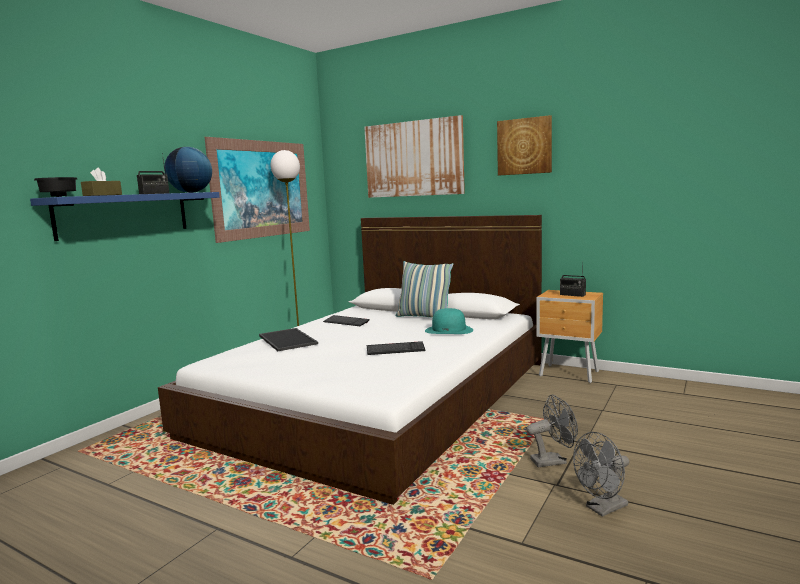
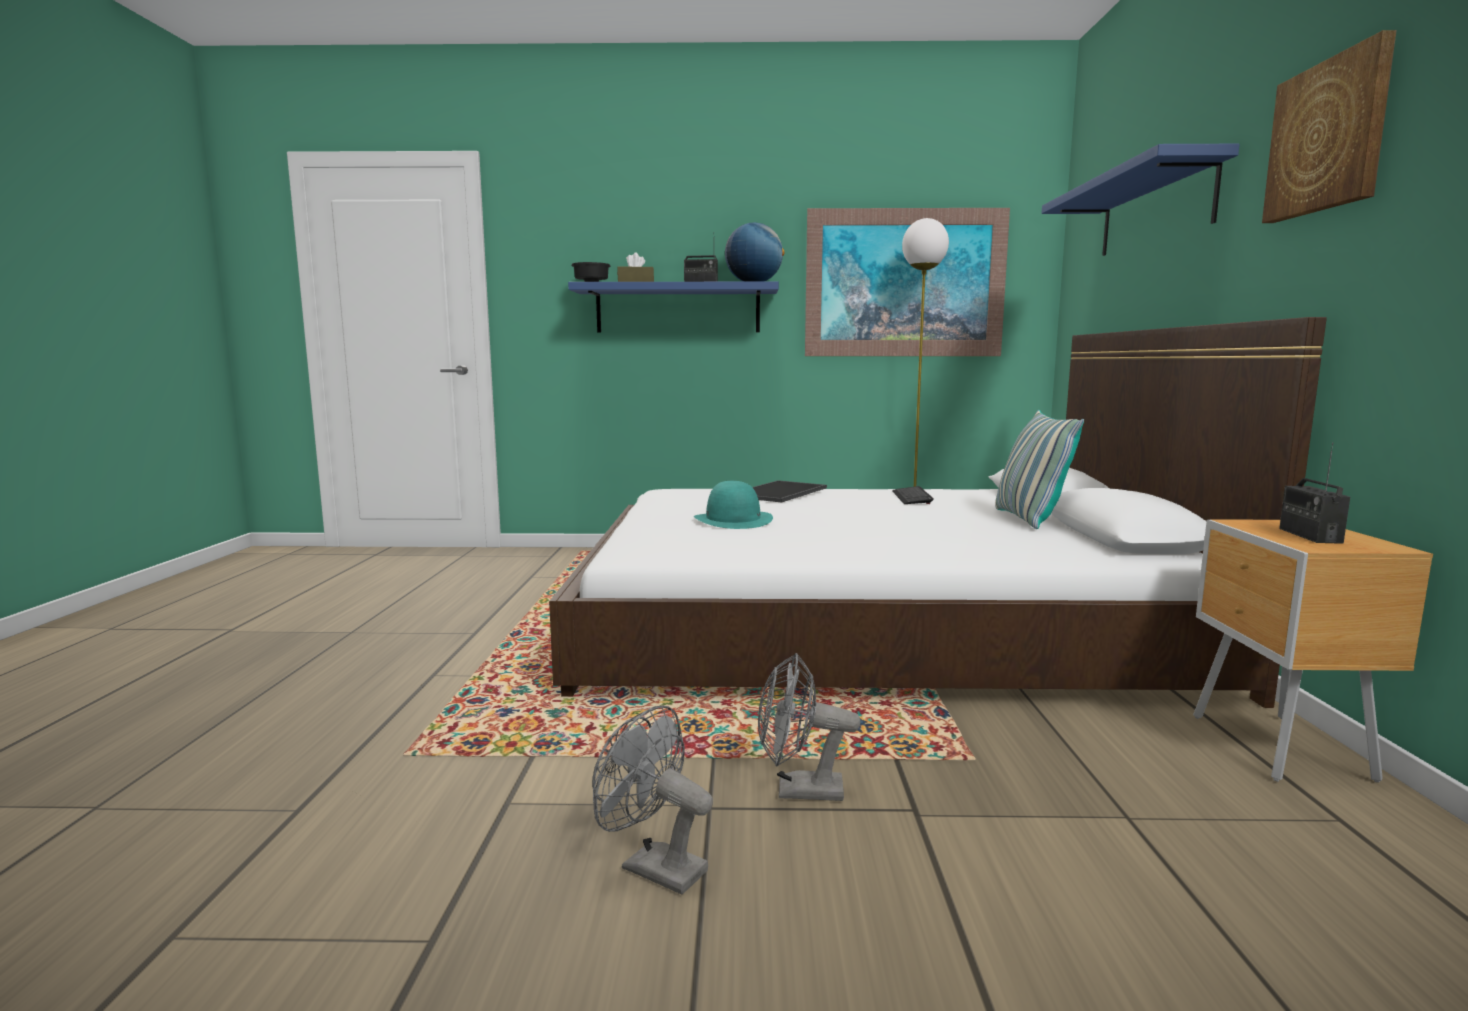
camera: 60 degrees right, 0 degrees up
picture [364,115,465,198] -> blue shelf [1042,144,1239,256]
keyboard [367,341,425,355] -> none
turquoise hat [425,308,473,334] -> turquoise hat moved to [694,481,773,529]
grey fan [526,395,578,467] -> grey fan turned 135 degrees clockwise [758,653,861,801]

